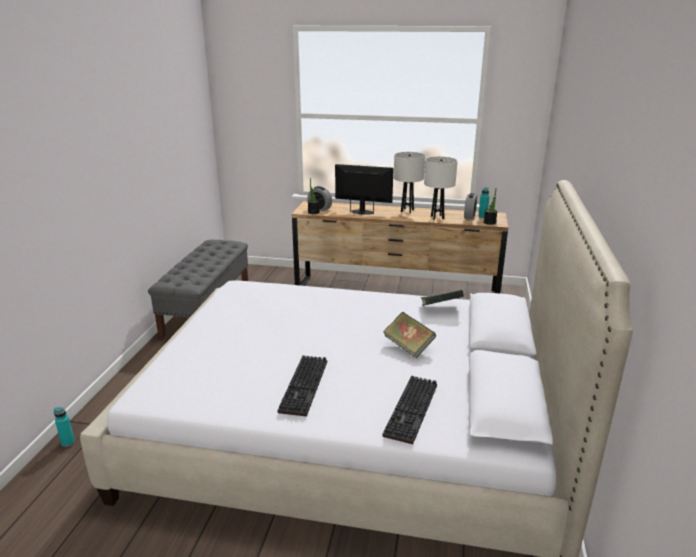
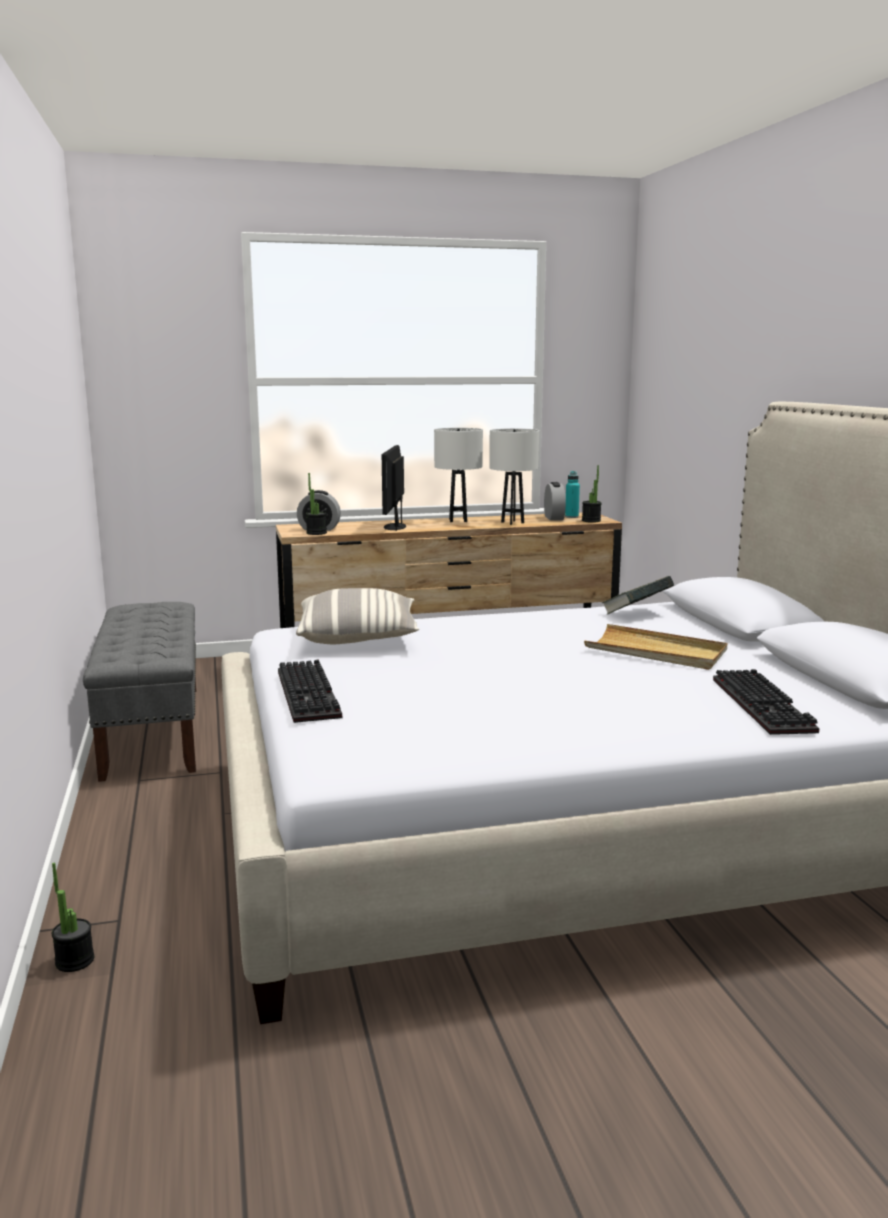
camera: 25 degrees left, 10 degrees down
turquoise bottle [54,407,75,447] -> potted plant [52,863,94,972]
keyboard [278,355,327,416] -> keyboard moved to [278,659,342,723]
monitor [335,164,393,215] -> monitor turned 75 degrees counterclockwise [382,445,406,531]
book [383,312,436,358] -> beige tray [584,624,727,670]
none -> pillow [296,588,419,644]

